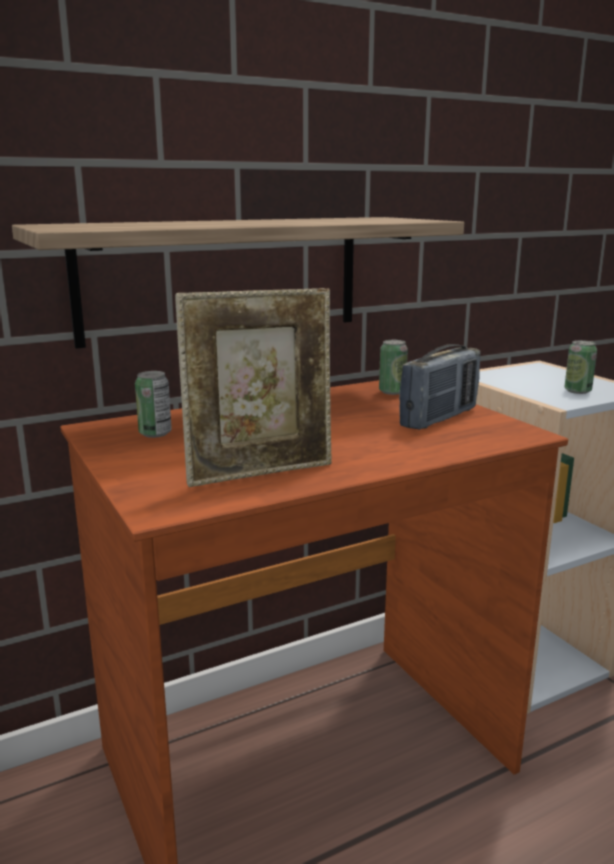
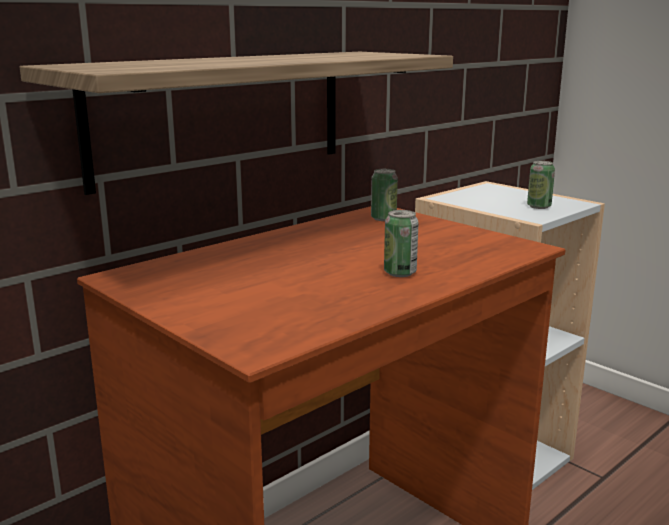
camera: 15 degrees left, 0 degrees up
can [135,371,172,438] -> can moved to [384,210,418,277]
picture frame [175,288,332,487] -> none
radio [399,344,480,430] -> none

